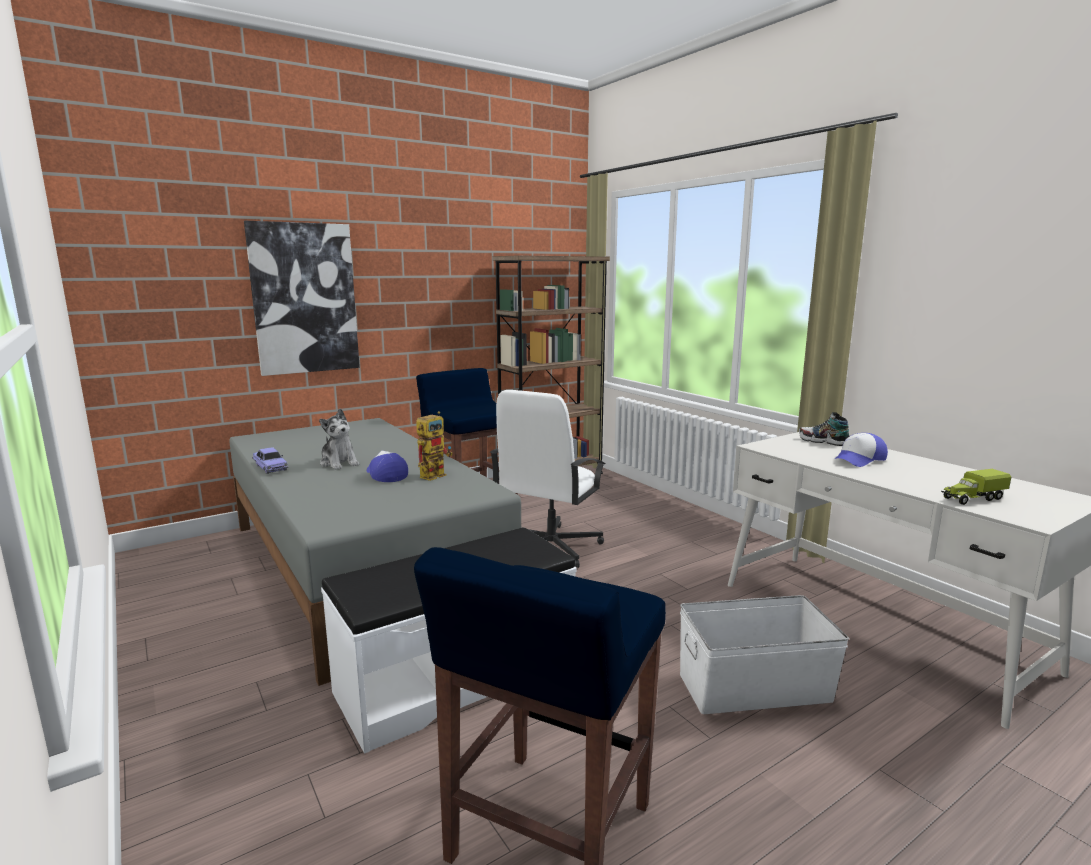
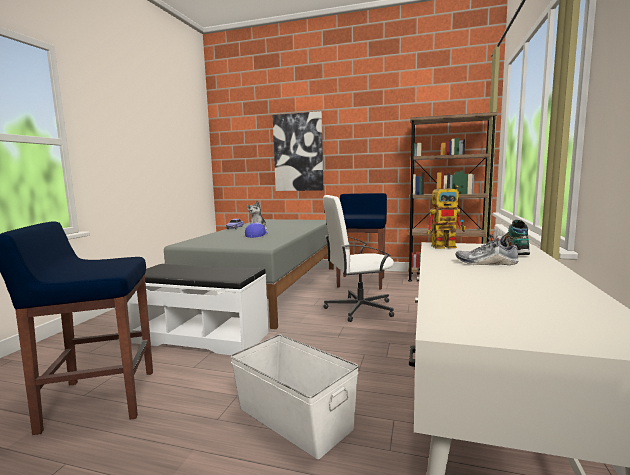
camera: 50 degrees right, 5 degrees down
toy robot [416,411,453,481] -> toy robot moved to [427,185,466,249]
cap [833,433,888,467] -> shoe [455,234,519,265]
toy truck [941,469,1011,505] -> none

